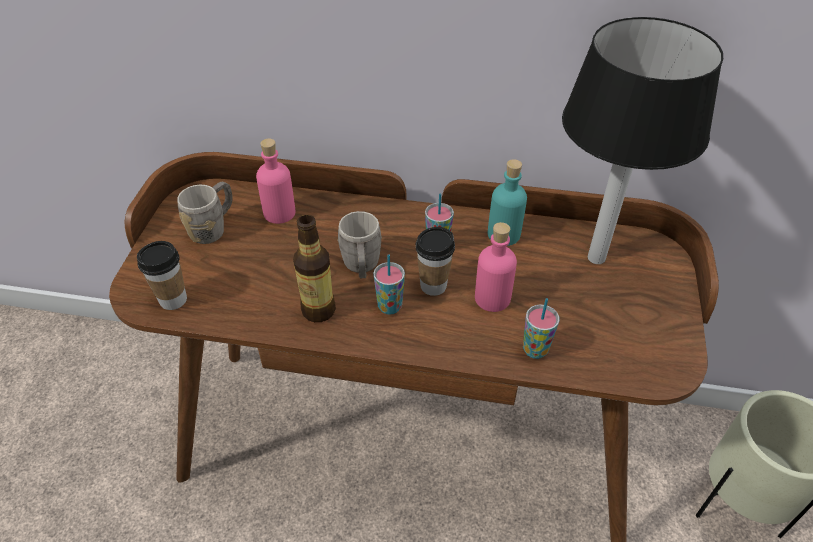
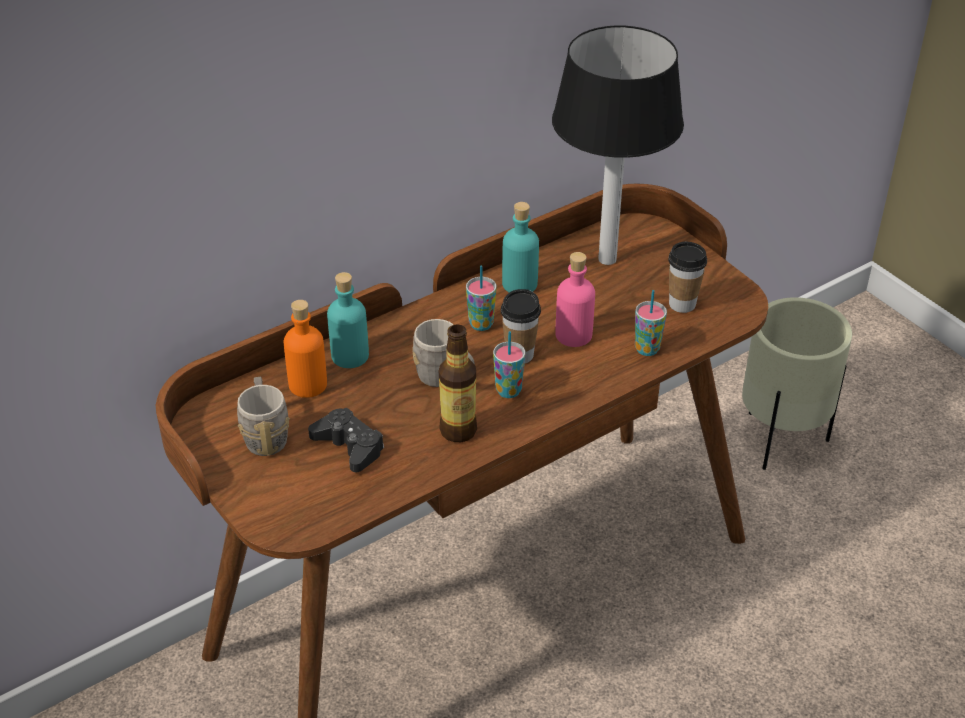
camera: 45 degrees left, 5 degrees down
cup [137,241,187,310] -> cup moved to [668,242,707,313]
pink bottle [256,139,295,224] -> orange bottle [284,300,327,398]
none -> black game controller [308,408,384,472]
none -> turquoise bottle [327,272,369,368]

